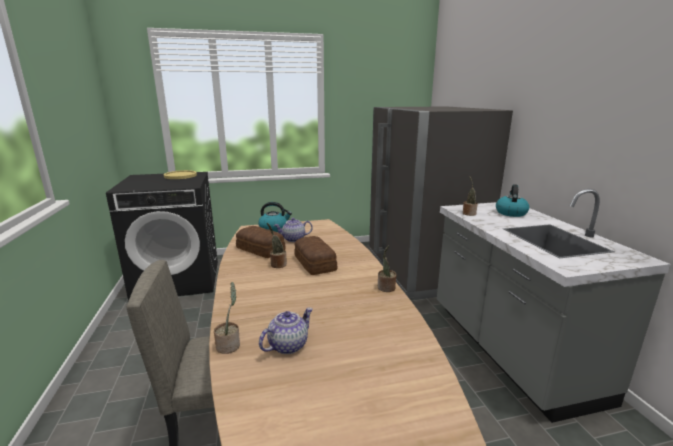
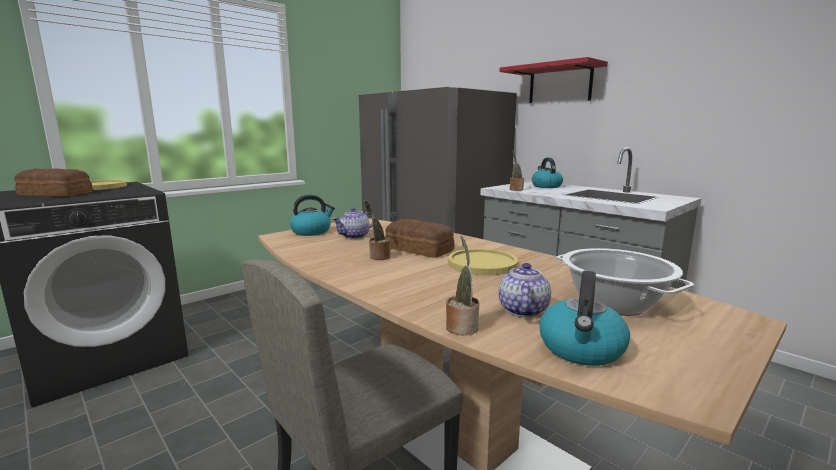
camera: 30 degrees left, 5 degrees down
bread [236,226,286,258] -> bread moved to [14,168,93,196]
potted plant [378,246,396,292] -> none
none -> yellow plate [448,249,518,275]
none -> red shelf [499,57,608,103]
none -> kettle [540,271,630,366]
none -> cooking pot [556,248,694,316]

